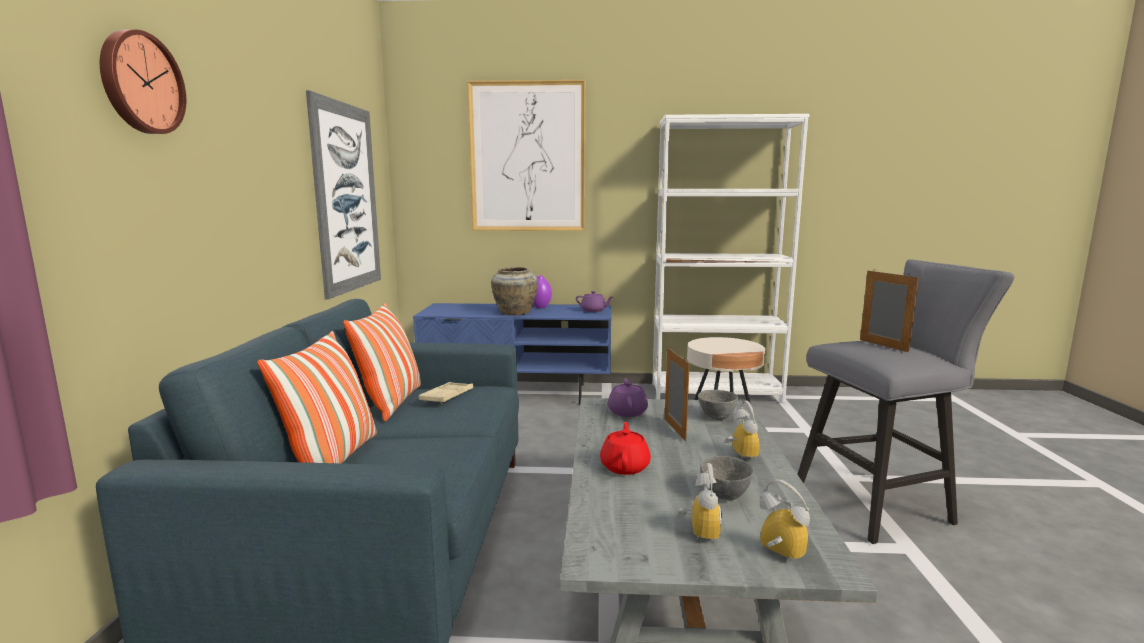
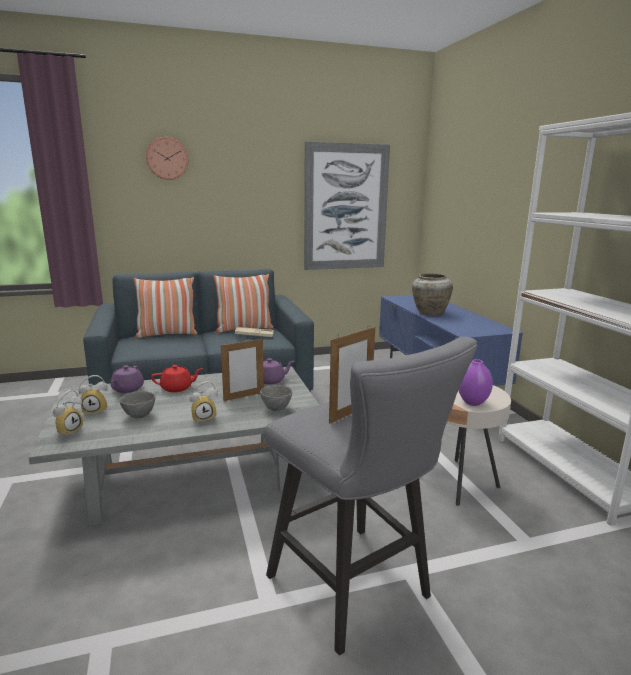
camera: 70 degrees right, 5 degrees up
picture [467,80,585,231] -> none
purple vase [533,276,552,308] -> purple vase moved to [459,359,493,406]
purple teapot [576,291,613,312] -> purple teapot moved to [110,365,144,393]

